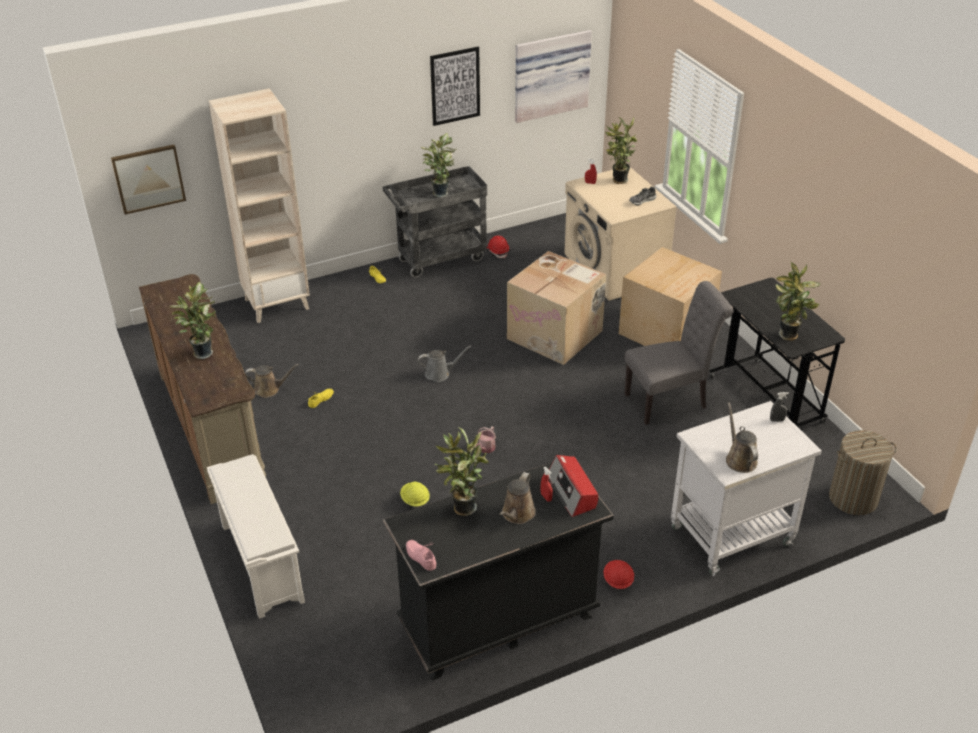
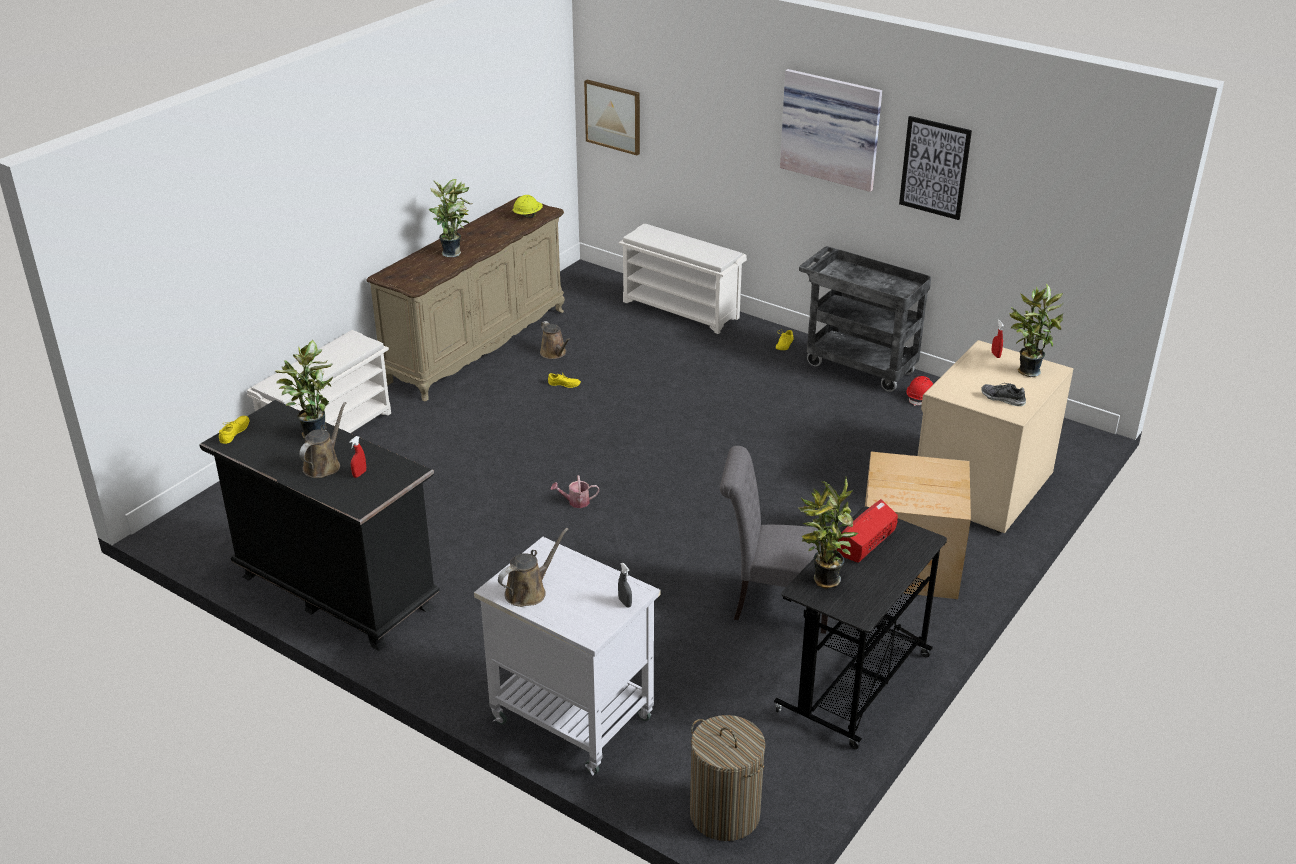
camera: 60 degrees right, 5 degrees down
beige bookcase [209,88,310,323] -> white shoe rack [619,224,747,334]
yellow hard hat [400,482,430,506] -> yellow hard hat moved to [513,195,543,218]
pink shoe [406,540,436,571] -> yellow shoe [219,416,249,444]
grey watering can [418,346,471,382] -> none
potted plant [421,133,456,197] -> none
brown watering can [499,472,536,524] -> brown watering can turned 120 degrees clockwise [299,402,346,478]
cardboard box [507,251,606,365] -> none
picture [515,30,592,123] -> picture moved to [780,69,882,192]
radio [548,455,598,517] -> radio moved to [837,499,898,563]
red hard hat [604,560,634,589] -> none
grey chair [625,281,733,425] -> grey chair turned 150 degrees clockwise [720,446,833,634]

